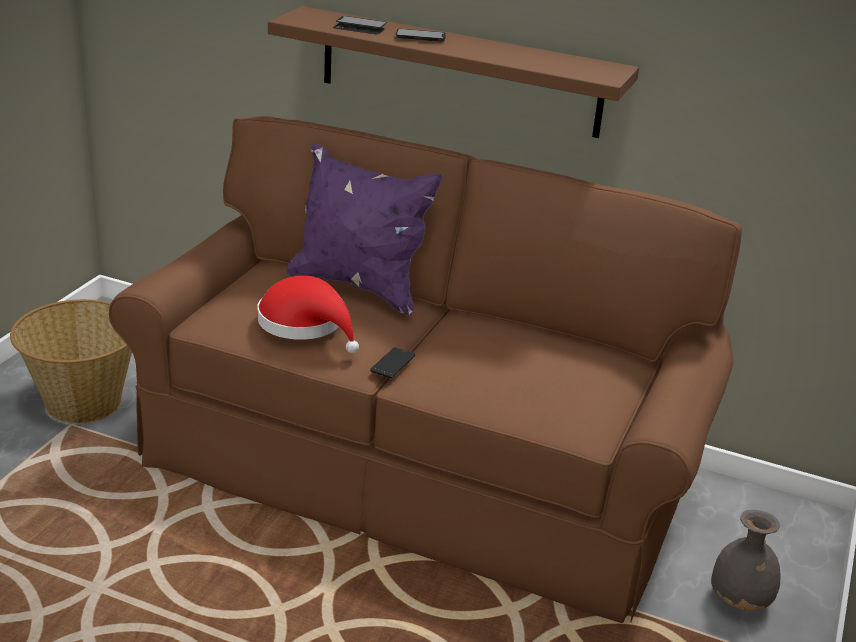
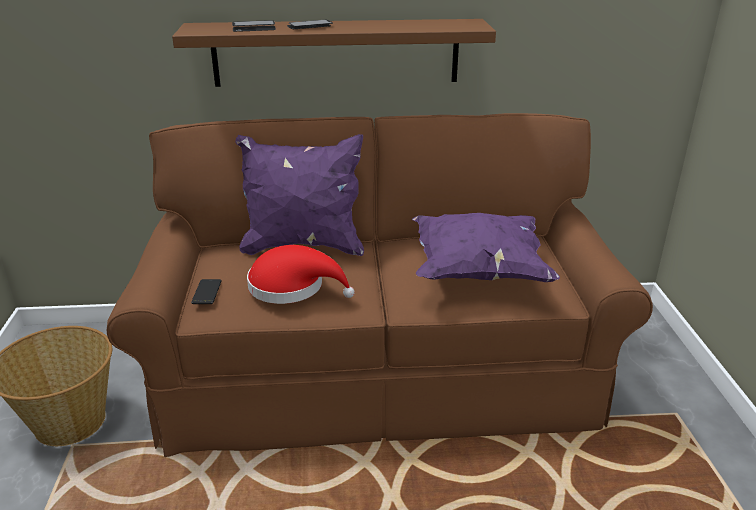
camera: 25 degrees left, 0 degrees up
phone [370,348,415,378] -> phone moved to [191,279,221,304]
grey vase [711,510,781,611] -> none
none -> purple pillow [412,213,560,282]

